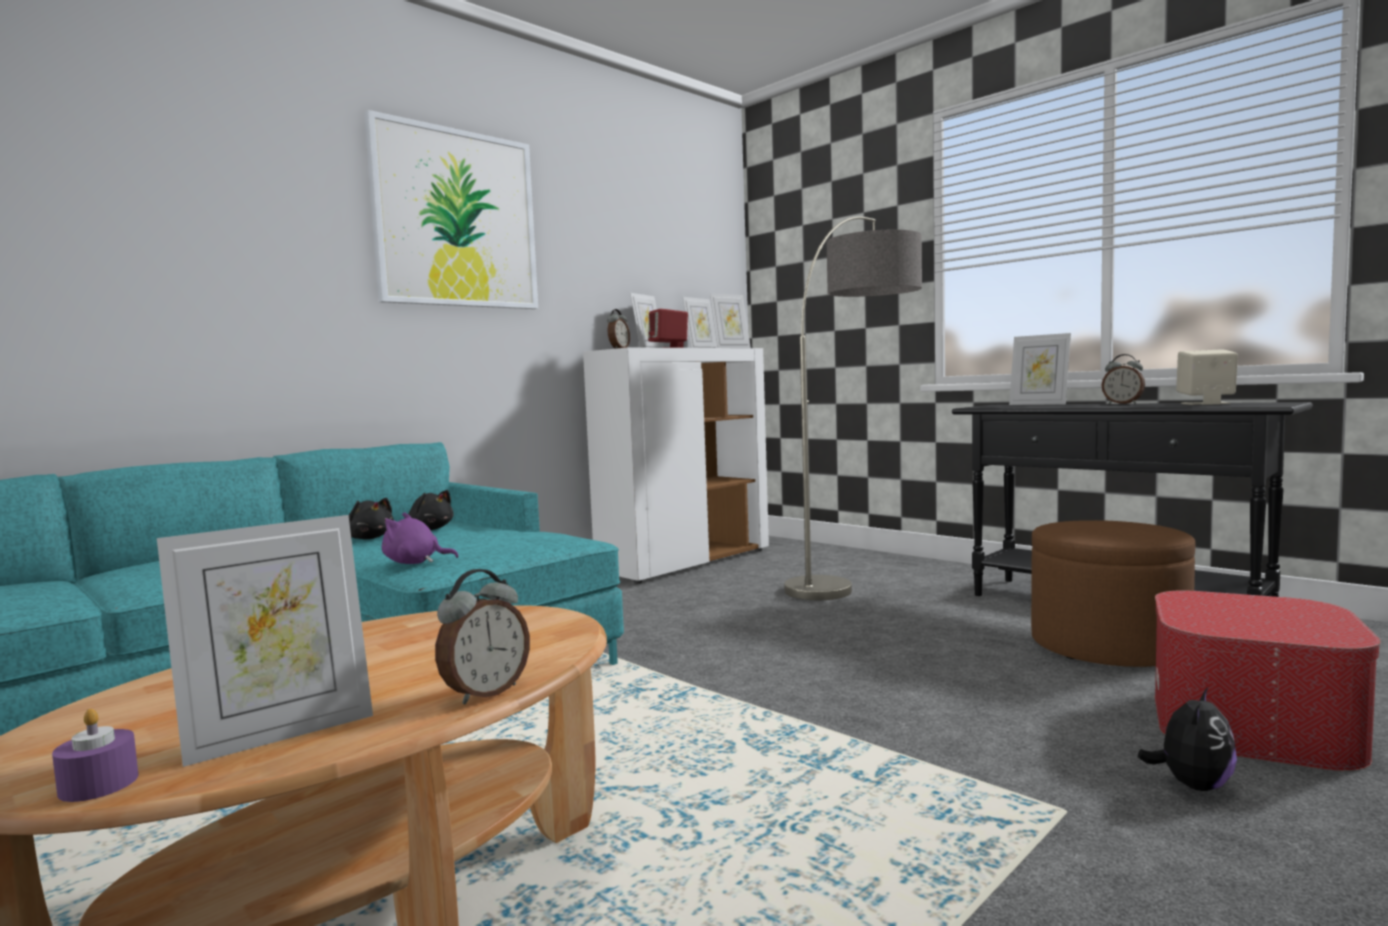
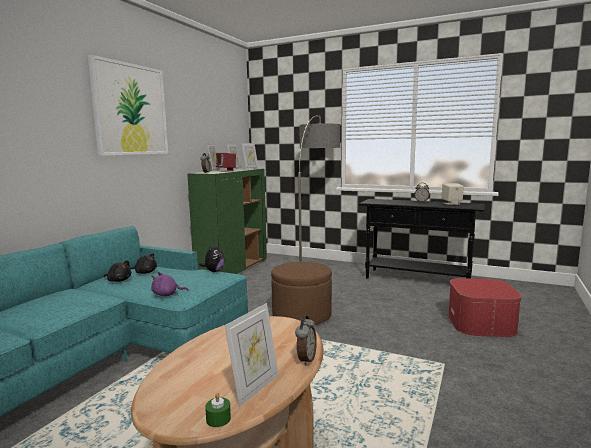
camera: 20 degrees left, 5 degrees up
purple candle [52,709,139,802] -> green candle [205,393,231,427]
white cabinet [583,348,769,584] -> green cabinet [187,168,267,274]
picture frame [1009,333,1071,405] -> none
brown ottoman [1031,520,1195,667] -> brown ottoman moved to [271,262,332,325]
plush toy [1138,687,1237,791] -> plush toy moved to [199,243,224,272]

